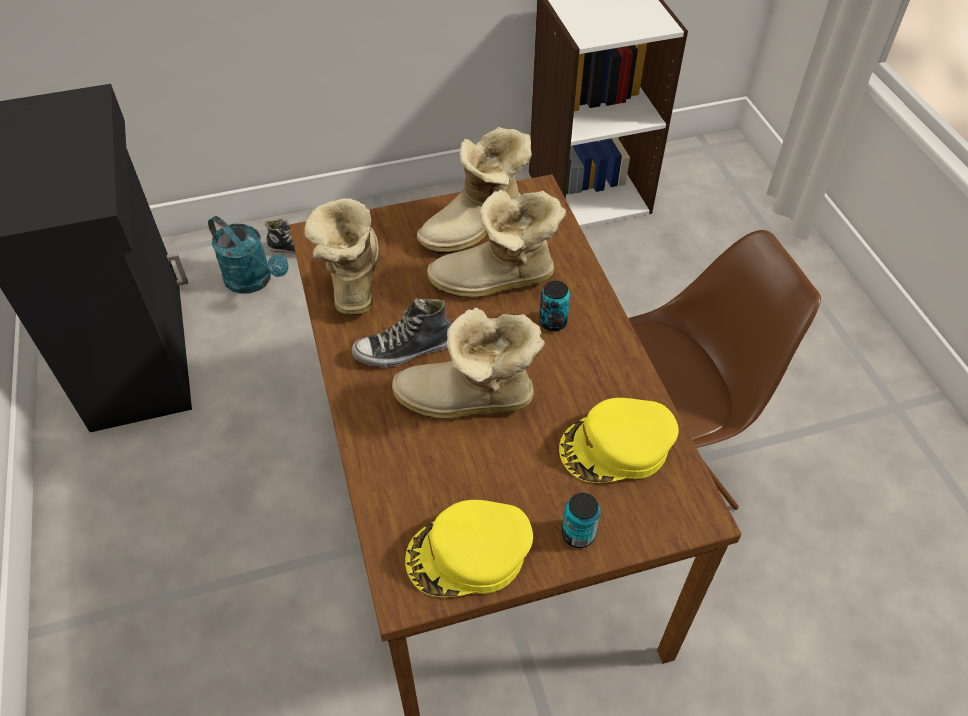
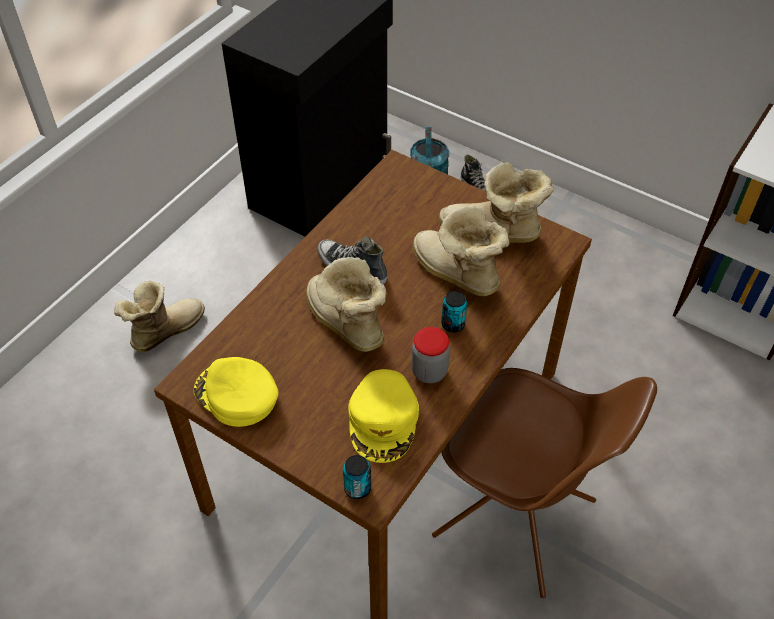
camera: 50 degrees right, 0 degrees up
boot [304,198,379,315] -> boot moved to [114,281,205,352]
yellow cap [559,398,679,483] -> yellow cap turned 120 degrees counterclockwise [348,369,419,463]
can [562,493,600,548] -> can moved to [343,455,371,499]
none -> jar [412,327,450,383]

